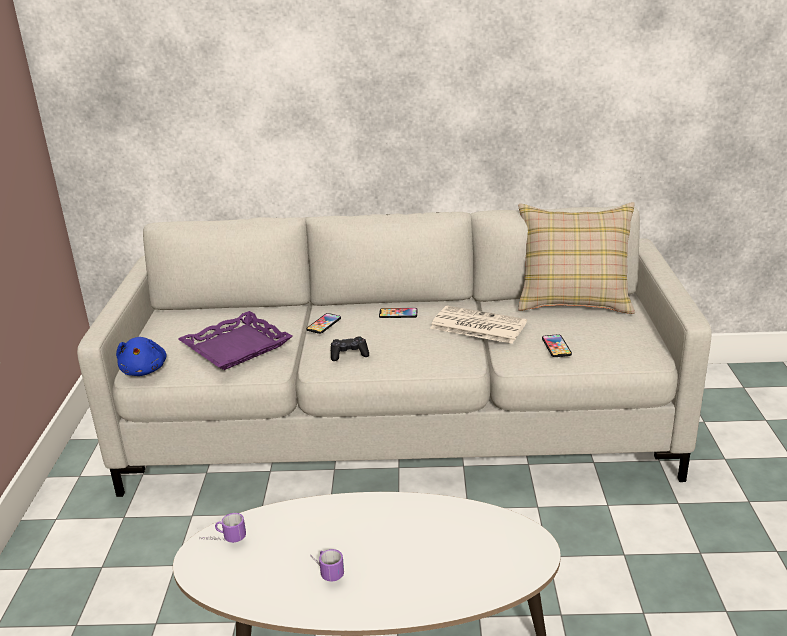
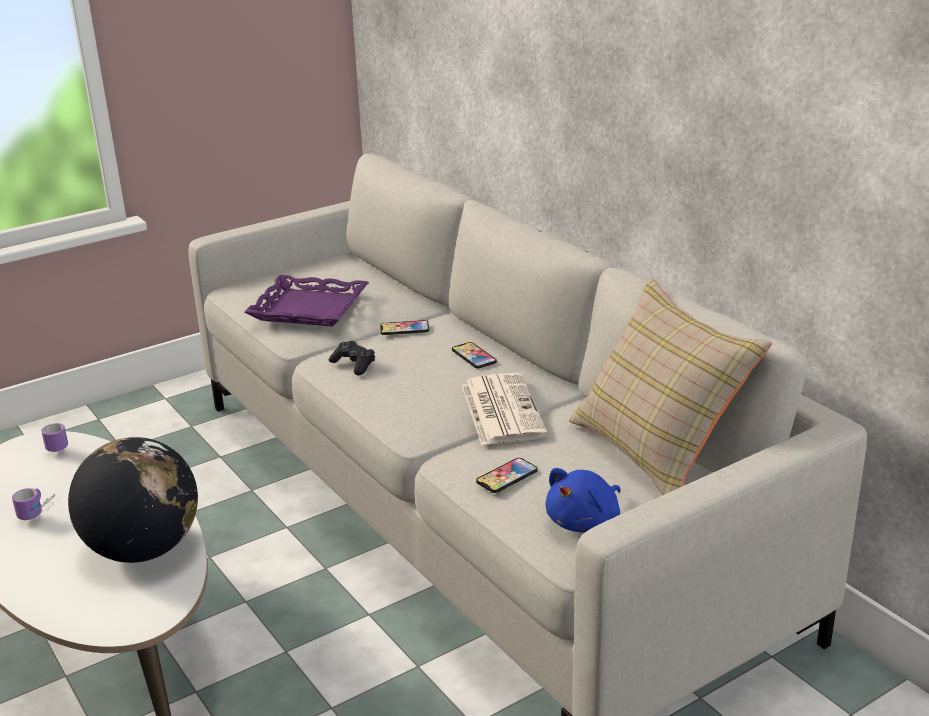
camera: 55 degrees right, 0 degrees up
blue plush toy [116,337,167,376] -> blue plush toy moved to [545,468,621,533]
none -> globe [68,437,198,563]

